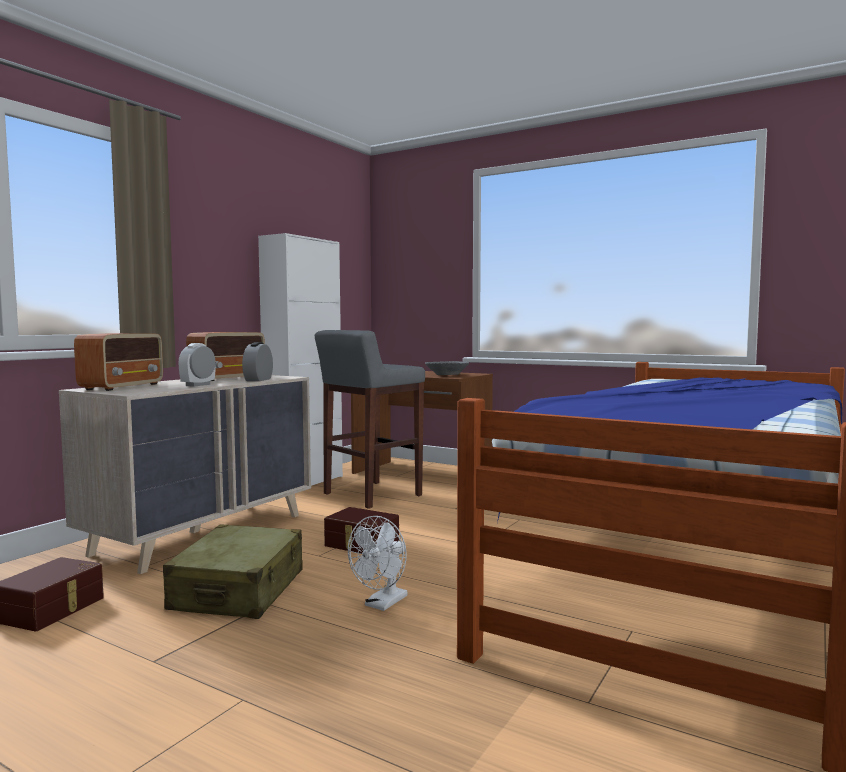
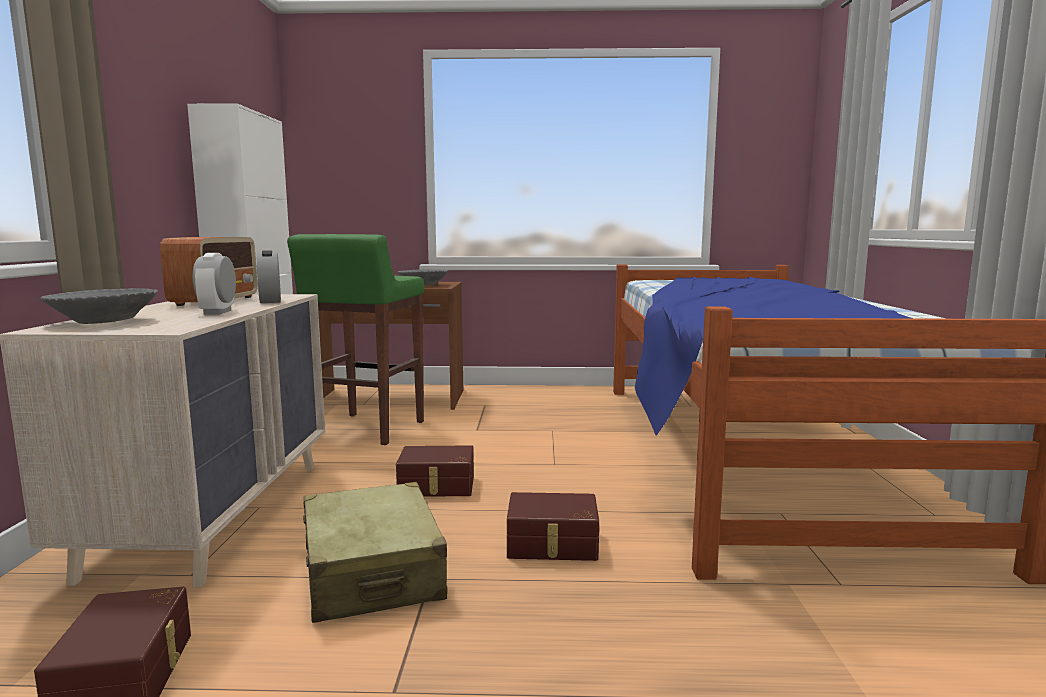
camera: 30 degrees left, 5 degrees up
radio [74,333,163,391] -> grey bowl [40,288,158,324]
grey stool [315,330,425,509] -> green stool [287,234,424,445]
white fan [348,516,407,611] -> brown storage box [507,492,599,561]

